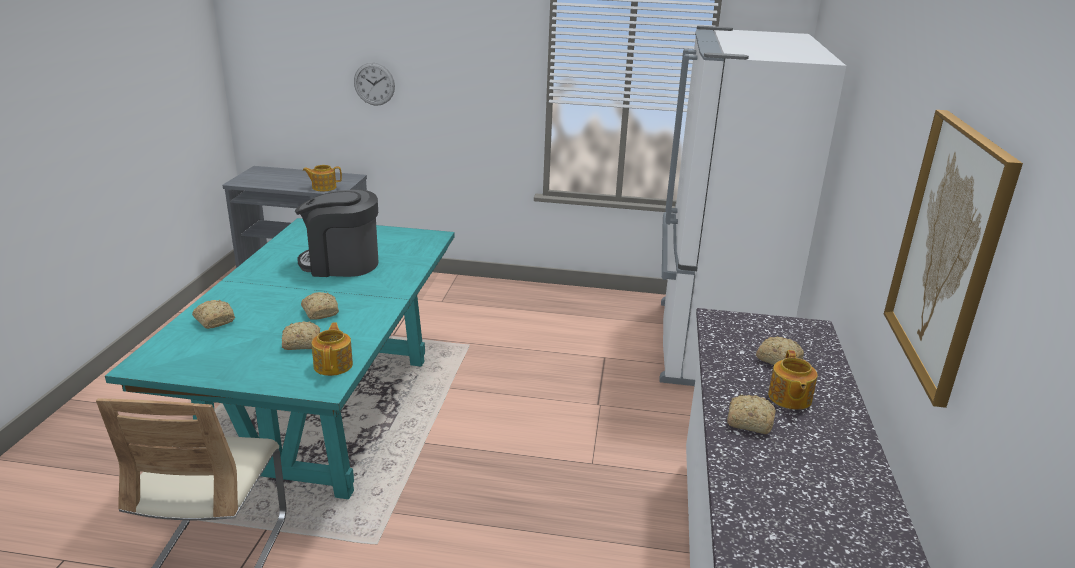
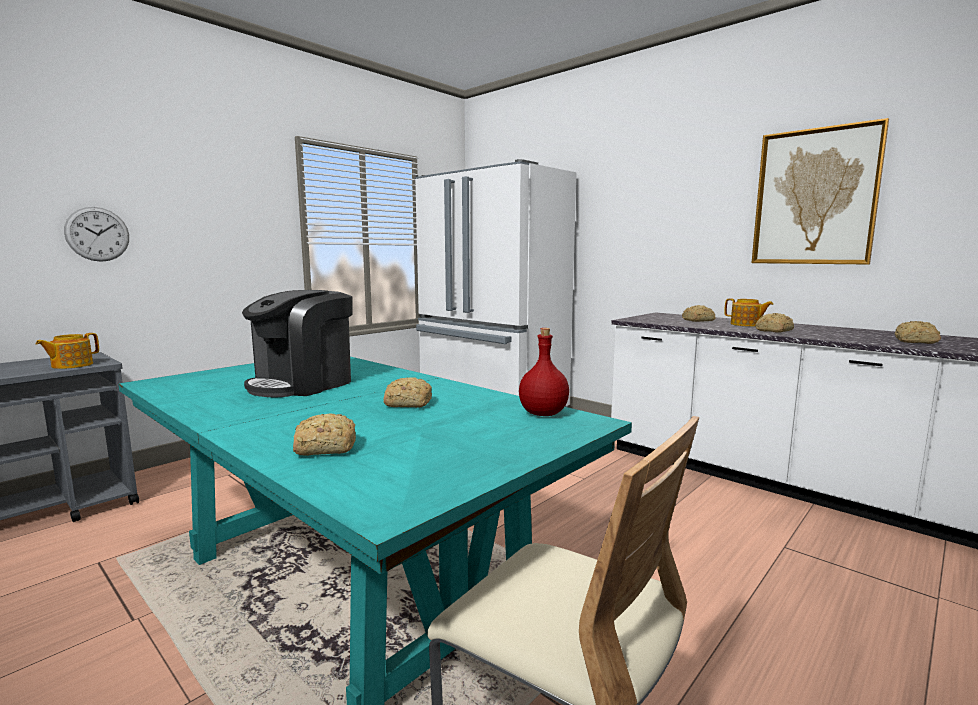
camera: 55 degrees left, 15 degrees down
bread [282,321,321,350] -> bread moved to [895,321,941,344]
teapot [312,322,353,376] -> red bottle [519,328,569,416]

